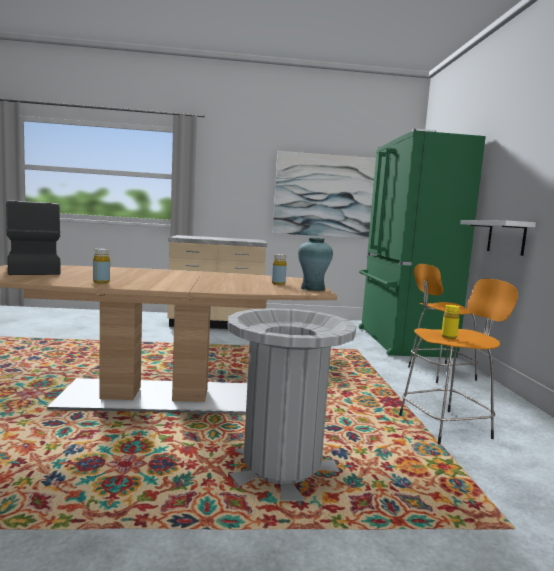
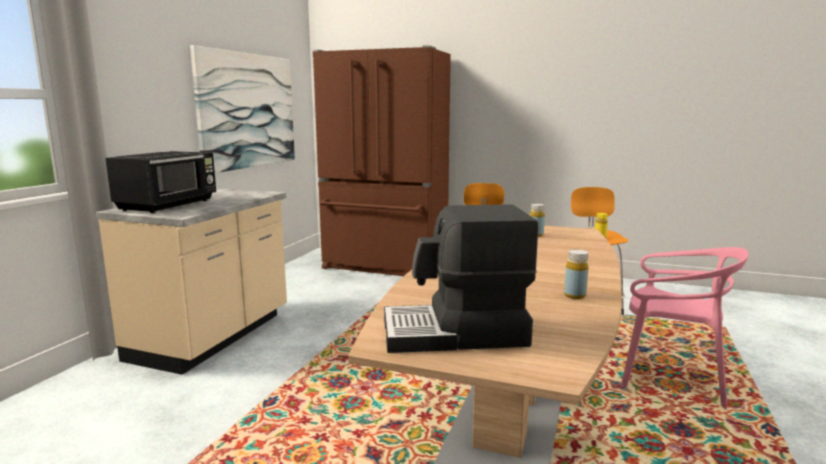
camera: 65 degrees left, 5 degrees up
grey trash can [228,308,356,501] -> pink chair [621,247,749,405]
turquoise vase [298,237,333,291] -> none
green fridge [359,129,486,358] -> brown fridge [313,45,451,276]
white shelf [460,220,536,256] -> none
none -> black microwave [105,151,216,213]

